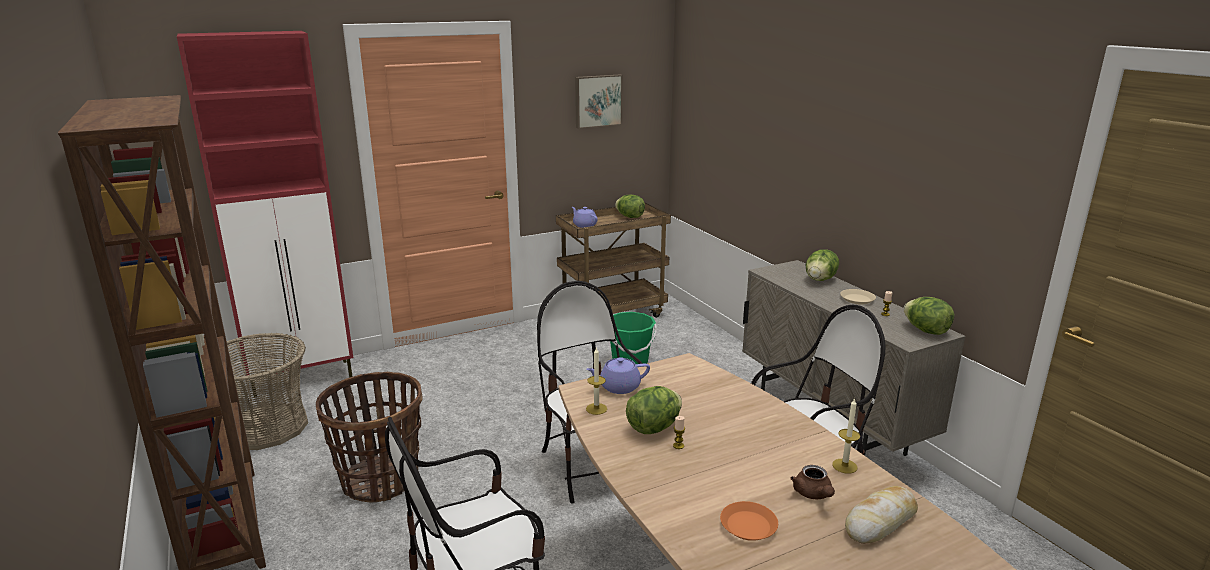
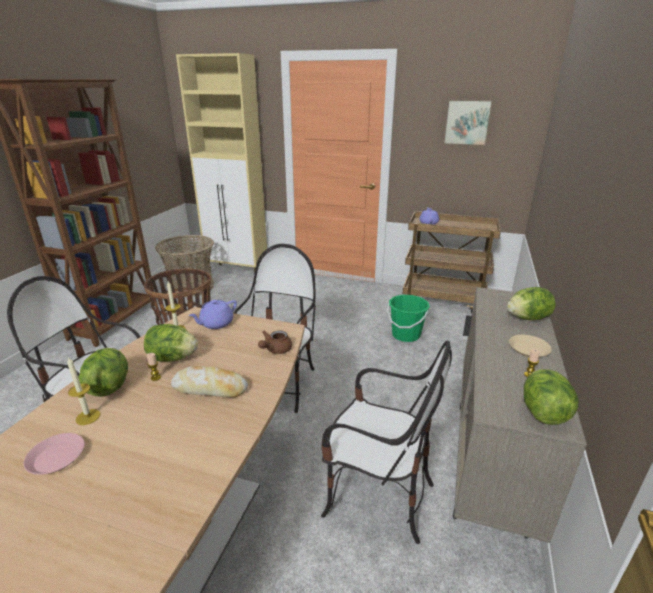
camera: 45 degrees right, 5 degrees up
red cabinet [177,31,353,398] -> beige cabinet [176,53,267,273]
purple teapot [586,357,650,394] -> purple teapot turned 75 degrees counterclockwise [188,300,237,329]
lettuce [615,195,645,218] -> lettuce moved to [78,348,128,397]
orange plate [720,501,778,541] -> pink plate [24,433,85,475]
brown teapot [790,465,835,499] -> brown teapot moved to [258,330,292,354]
candle [832,398,860,474] -> candle moved to [67,357,100,425]
bread [845,486,918,544] -> bread moved to [171,366,248,398]

